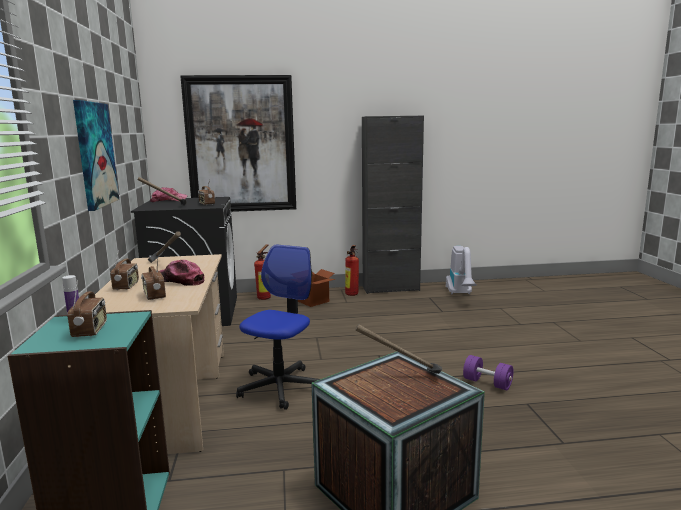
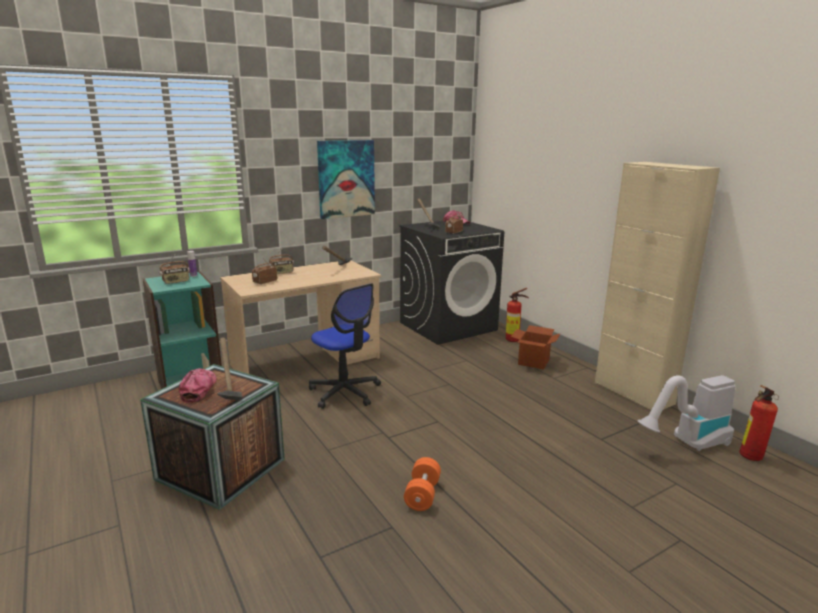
camera: 65 degrees right, 5 degrees up
cap [160,260,204,286] -> cap moved to [179,368,217,403]
picture [180,75,296,212] -> none
office chair [236,244,320,410] -> office chair turned 45 degrees clockwise [309,283,381,409]
fire extinguisher [345,245,359,296] -> fire extinguisher moved to [740,385,779,461]
black cabinet [362,115,424,294] -> beige cabinet [595,162,720,410]
purple dumbbell [463,355,514,390] -> orange dumbbell [404,457,441,511]

